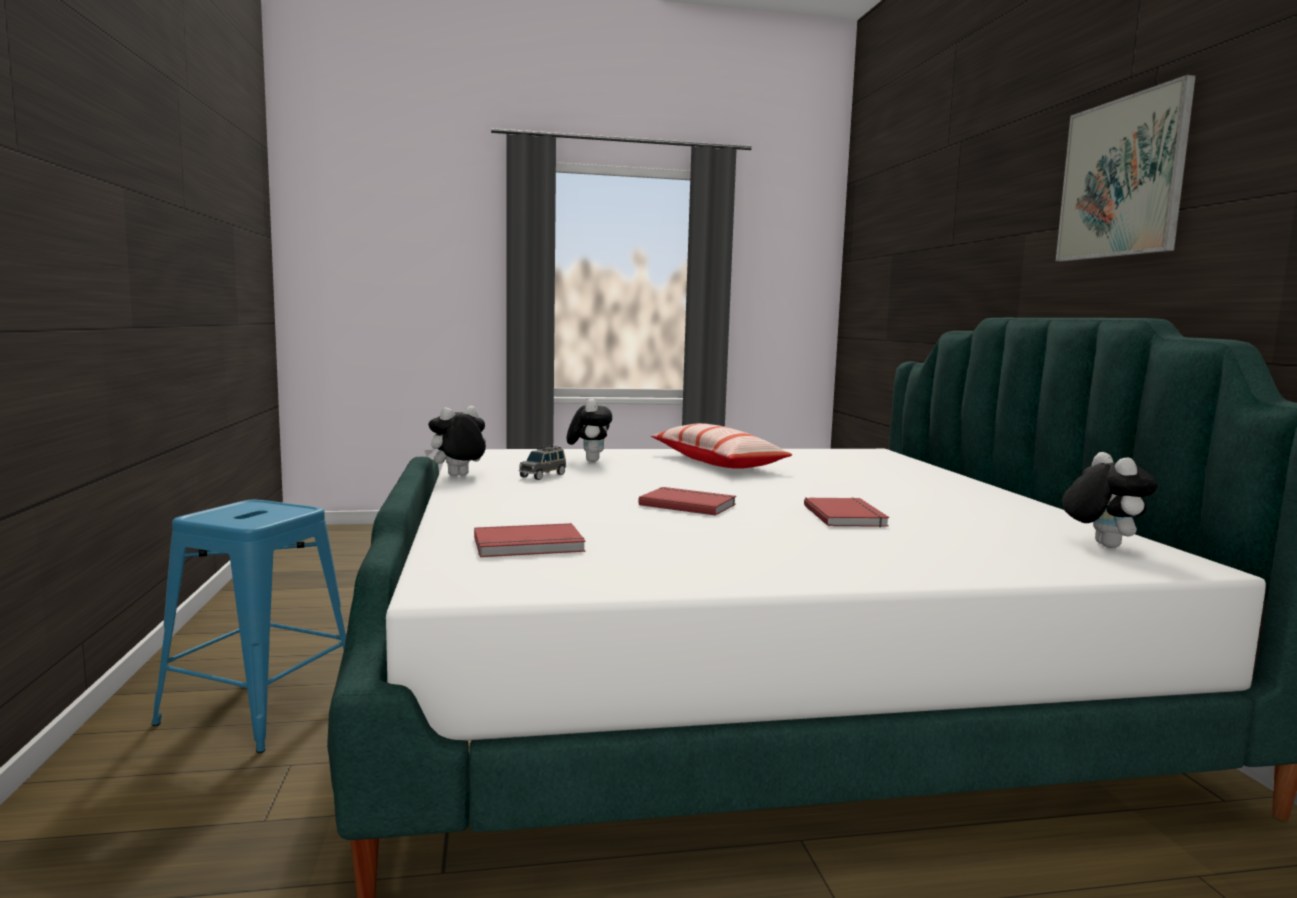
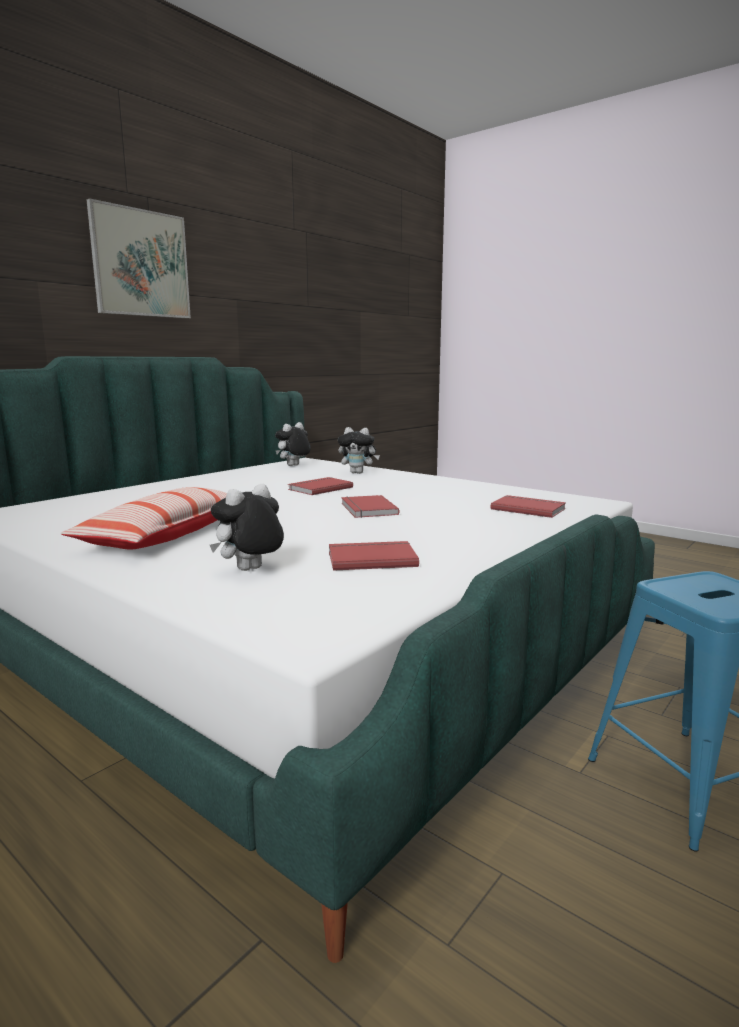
camera: 130 degrees left, 5 degrees up
plush toy [424,406,486,476] -> plush toy moved to [338,427,380,474]
grey toy car [519,446,566,480] -> red book [329,541,419,571]

